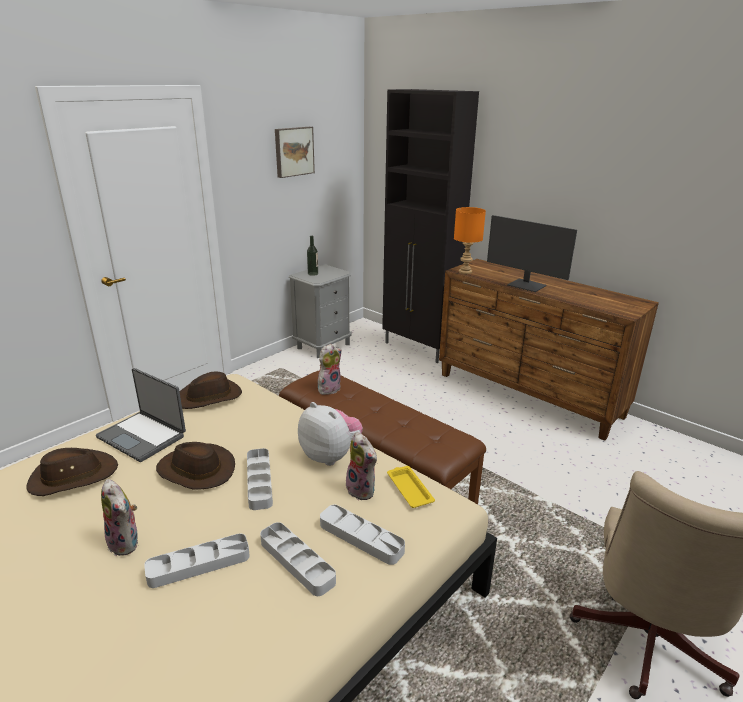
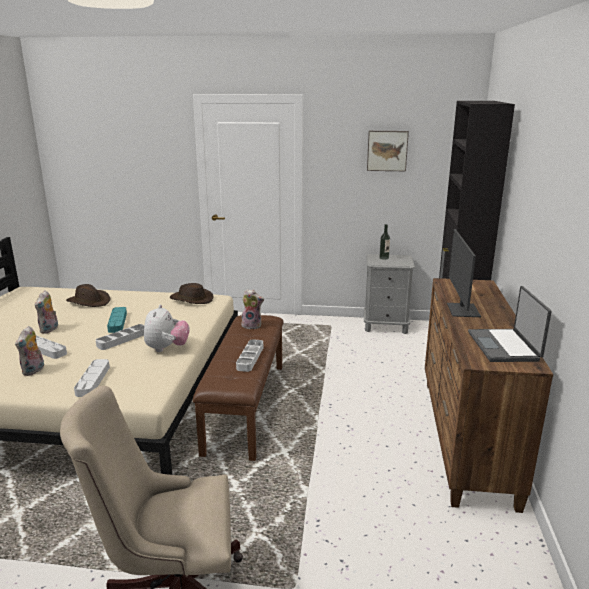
camera: 55 degrees right, 5 degrees down
laptop [96,368,186,462] -> laptop moved to [468,286,552,362]
brown hat [156,442,235,489] -> turquoise tray [107,307,127,333]
grey tray [260,522,336,596] -> grey tray moved to [236,339,263,372]
plush toy [346,432,377,500] -> plush toy moved to [15,326,44,376]
yellow tray [387,466,435,508] -> none
orange table lamp [454,207,486,274] -> none

